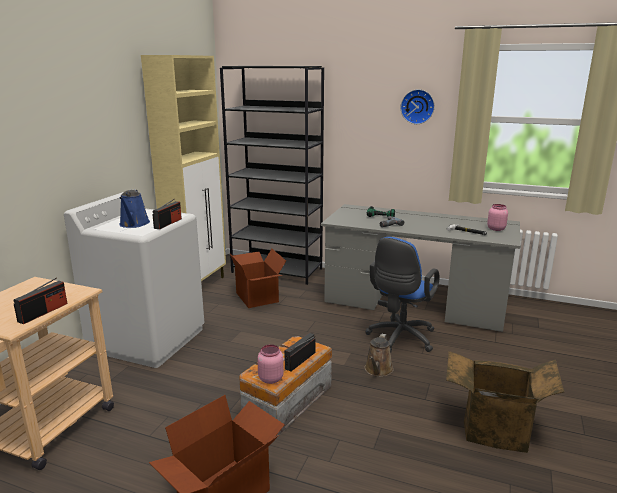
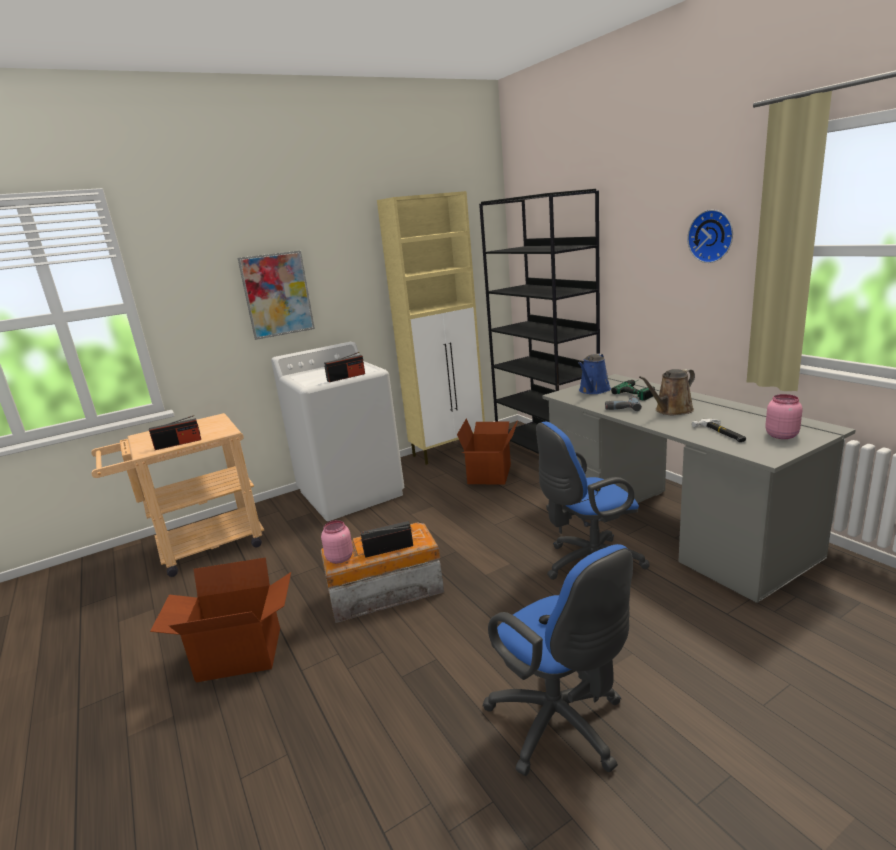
camera: 40 degrees right, 0 degrees up
blue watering can [119,189,150,228] -> blue watering can moved to [578,354,611,394]
brown watering can [364,334,394,377] -> brown watering can moved to [639,369,695,415]
cardboard box [446,351,564,453] -> blue office chair [482,544,633,776]
none -> picture [237,251,315,340]

